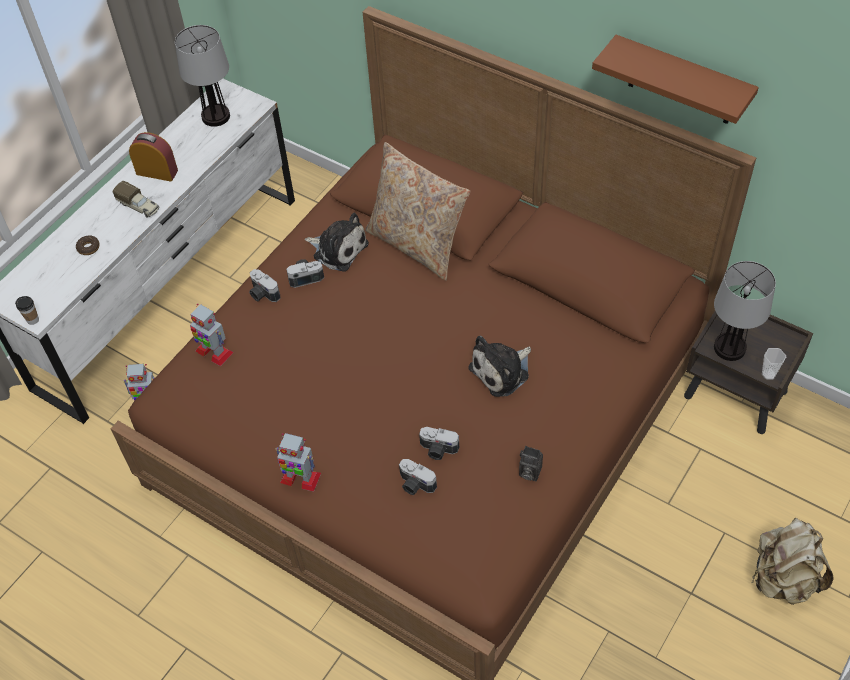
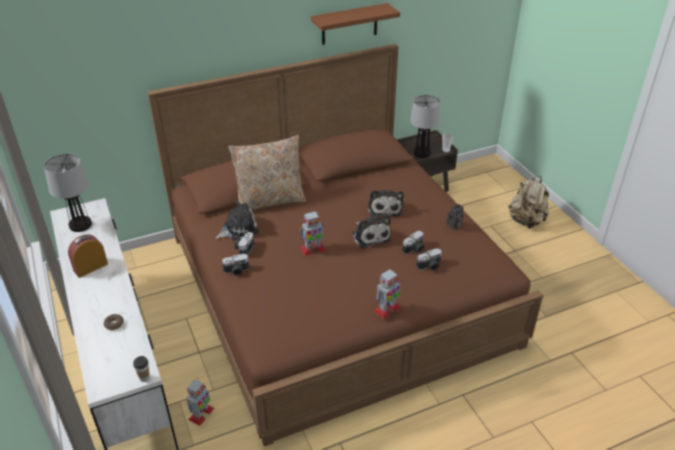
camera: 60 degrees left, 15 degrees down
toy truck [113,181,160,218] -> none
toy robot [190,303,234,366] -> toy robot moved to [300,211,326,256]
none -> plush toy [352,216,391,249]

